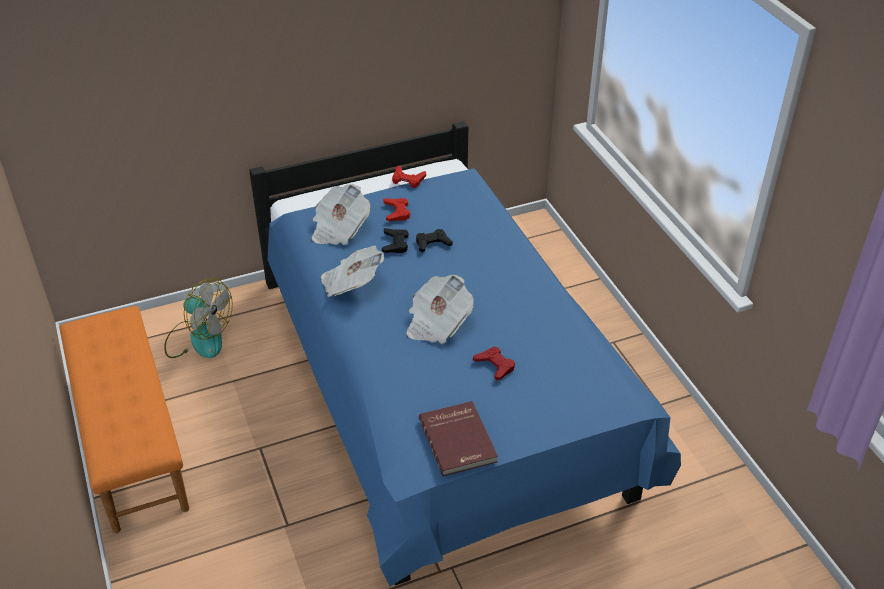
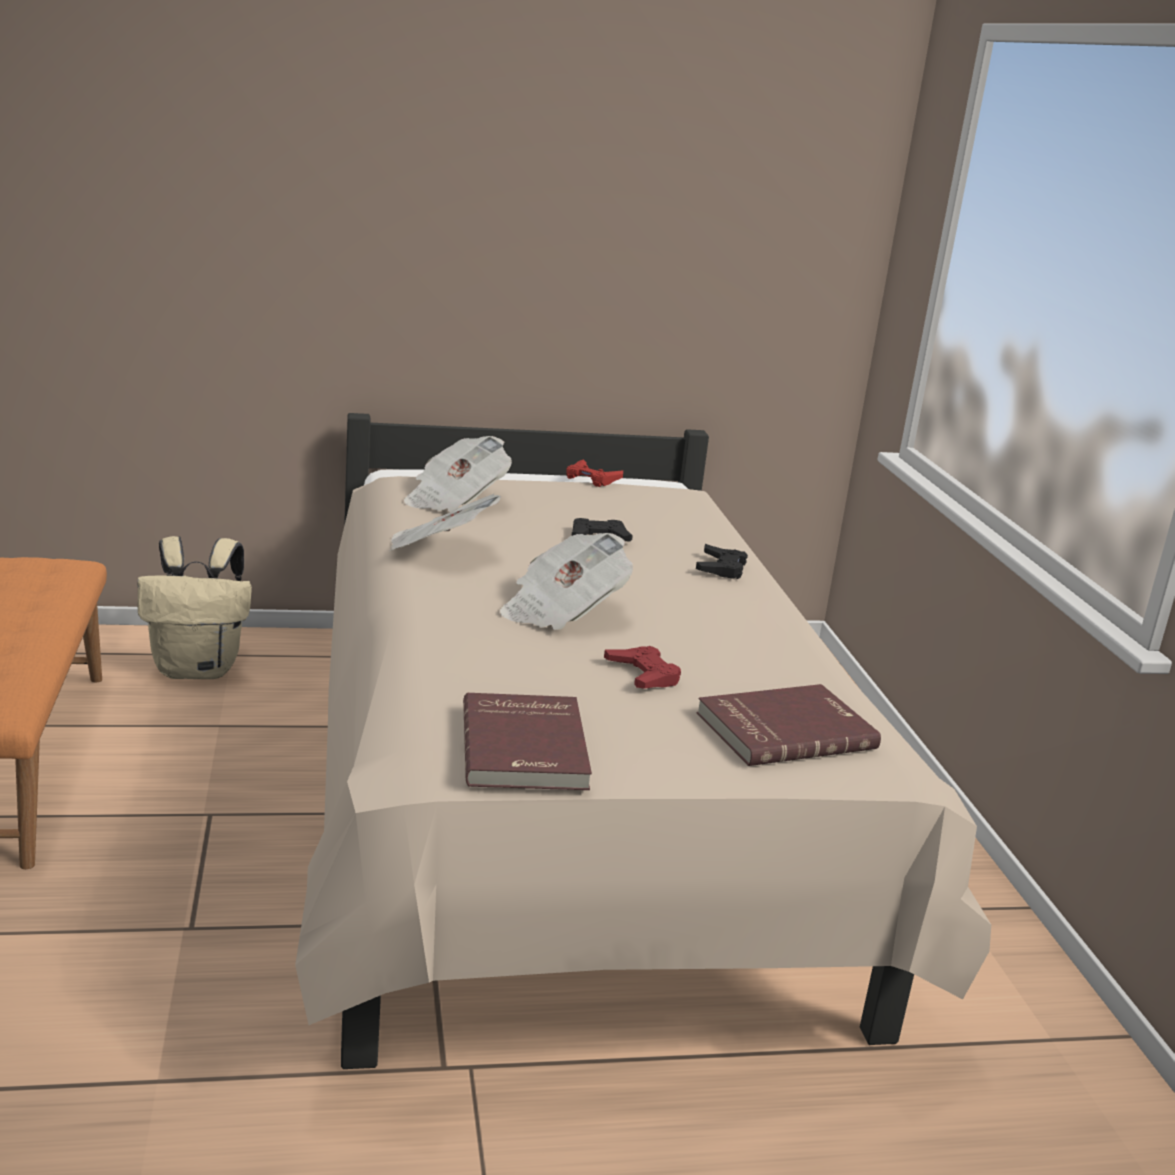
camera: 10 degrees right, 20 degrees down
fan [164,278,233,358] -> beige backpack [137,536,252,679]
blue bed [249,121,681,586] -> beige bed [295,413,991,1069]
black game controller [382,228,409,253] -> black game controller moved to [696,544,748,579]
red game controller [384,198,410,221] -> none
none -> red book [696,684,881,766]

